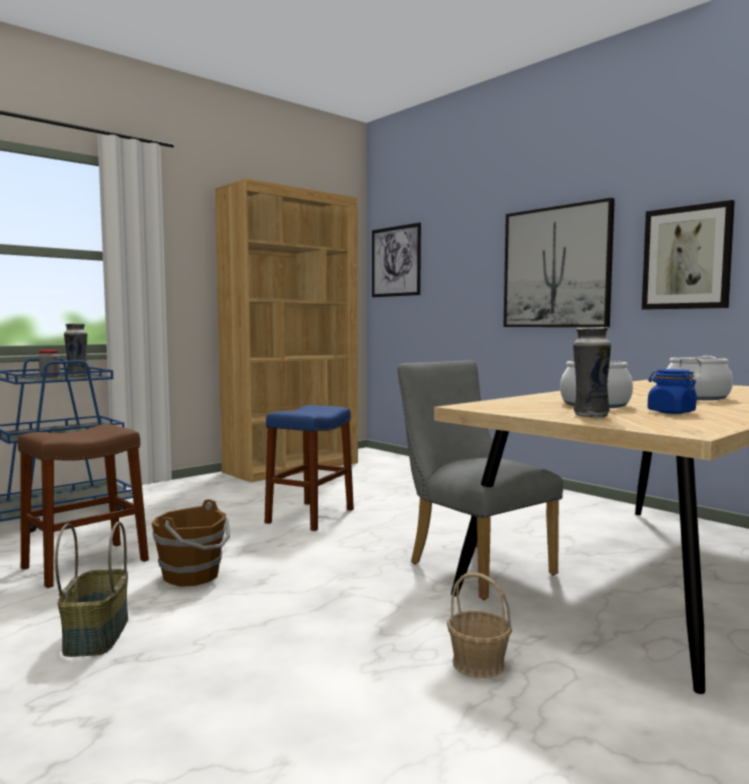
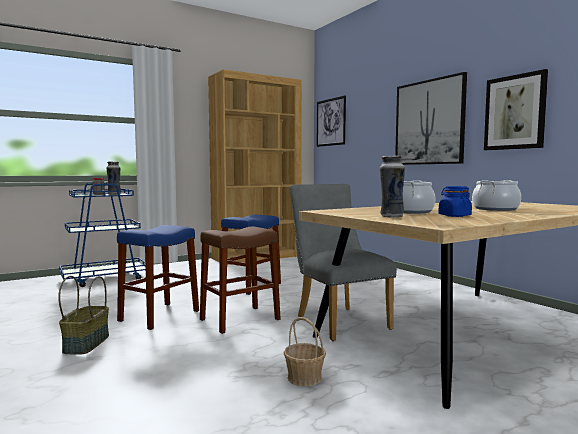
camera: 10 degrees right, 0 degrees up
brown stool [18,424,149,588] -> brown stool moved to [200,226,281,334]
brown bucket [152,499,230,587] -> blue stool [117,225,199,330]

